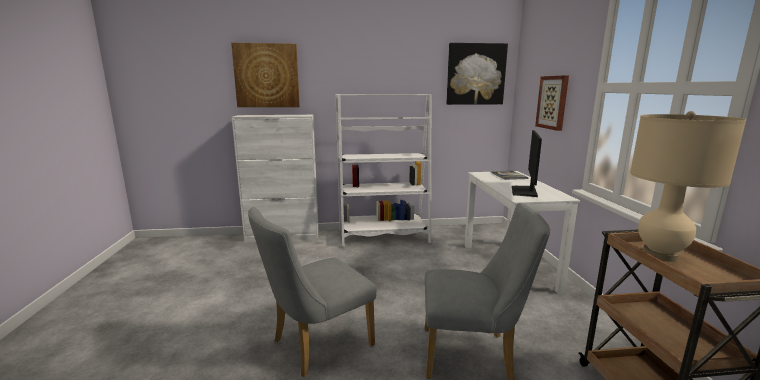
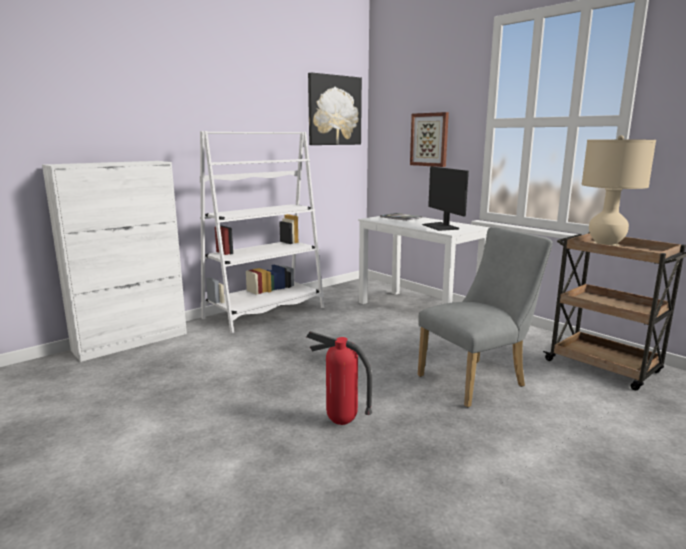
camera: 35 degrees left, 0 degrees up
picture [231,42,300,107] -> none
grey chair [248,207,376,377] -> fire extinguisher [306,331,372,425]

